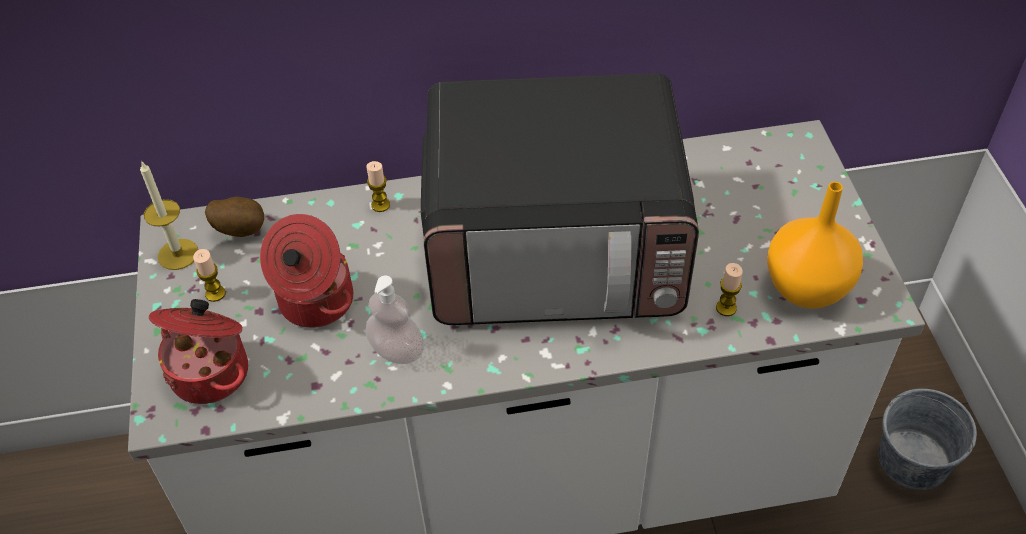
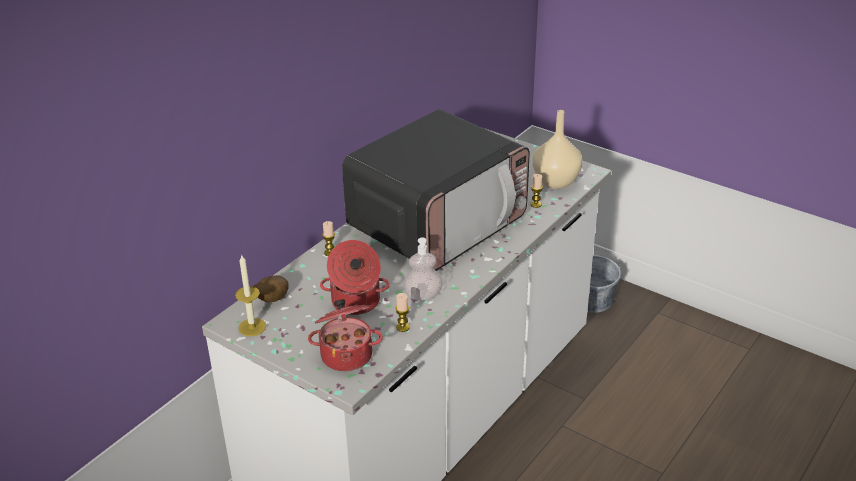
camera: 45 degrees left, 15 degrees down
candle [193,249,226,302] -> candle moved to [395,293,410,332]
orange vase [767,182,863,309] -> beige vase [533,110,582,189]

